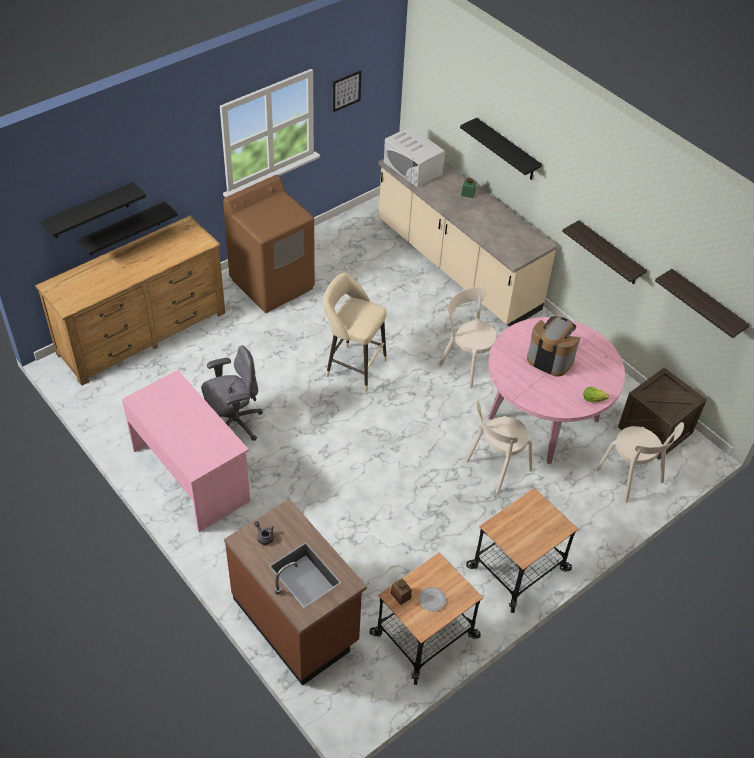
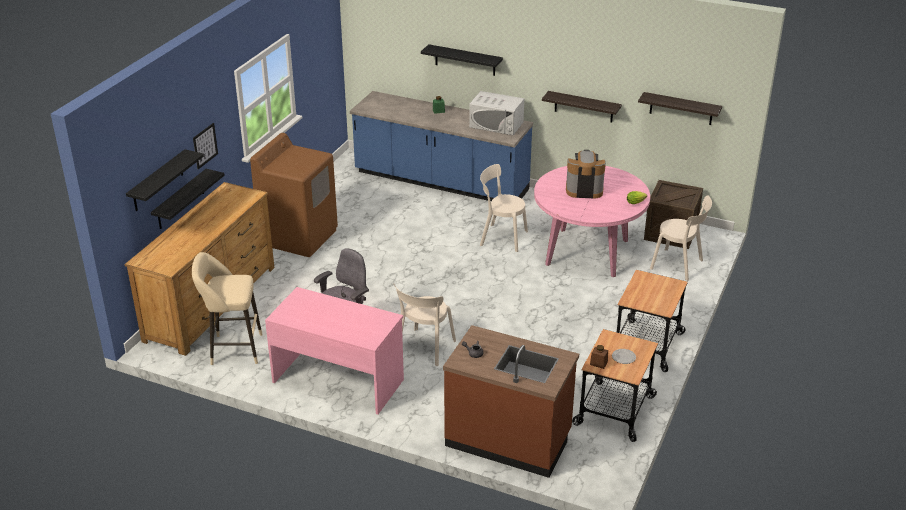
camera: 25 degrees left, 15 degrees down
beige stool [323,273,387,392] -> beige stool moved to [192,252,263,365]
picture [333,70,361,112] -> picture moved to [193,123,218,169]
beige counter [378,159,558,327] -> blue counter [350,91,533,201]
white microwave [384,126,445,188] -> white microwave moved to [469,91,524,135]
beige chair [465,401,532,493] -> beige chair moved to [394,284,456,366]

